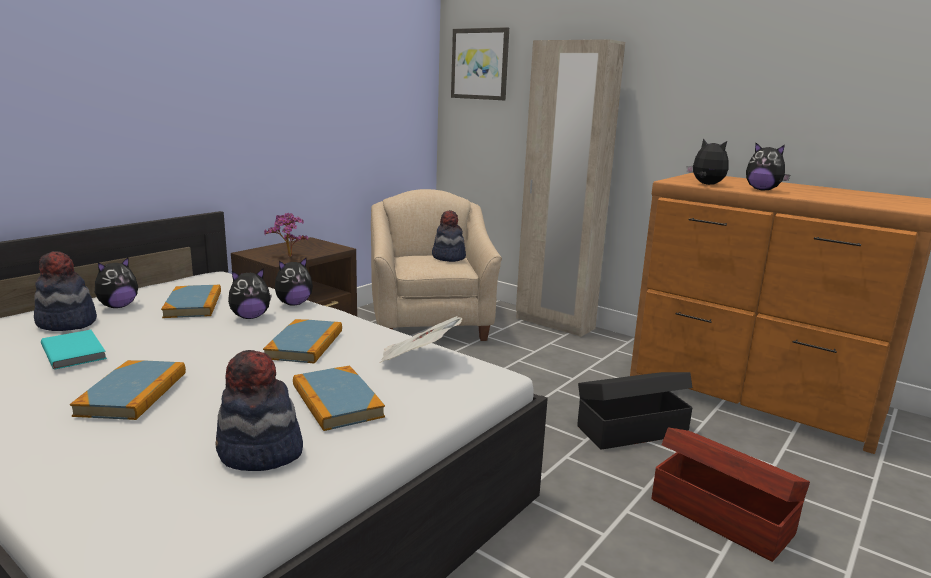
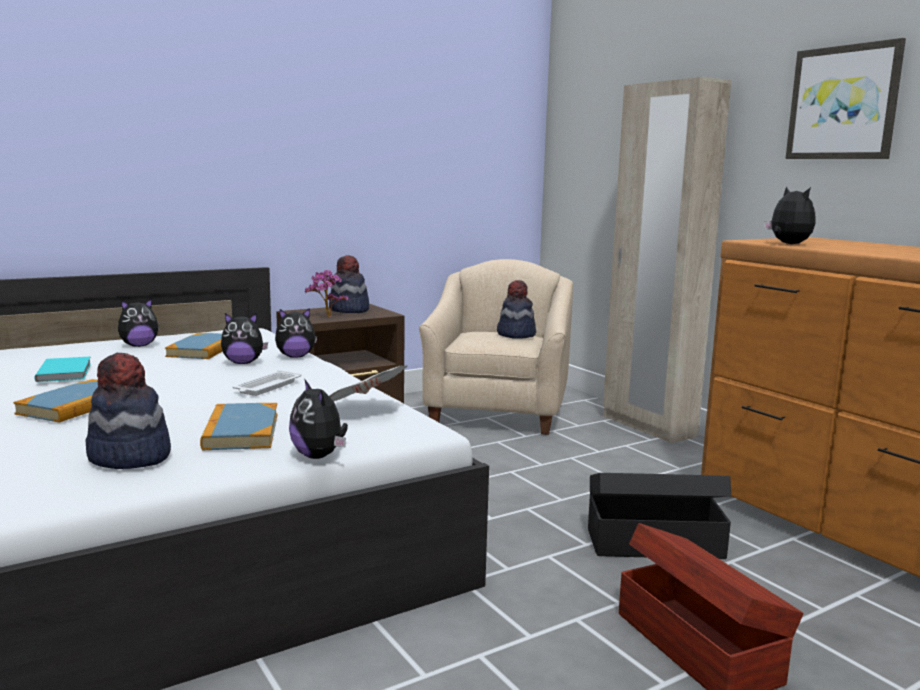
camera: 20 degrees right, 5 degrees down
hat [34,251,97,331] -> hat moved to [329,255,369,313]
book [263,319,342,364] -> white tray [232,370,301,396]
picture [451,27,509,100] -> picture moved to [786,38,906,159]
plush toy [746,143,790,191] -> plush toy moved to [289,380,348,459]

